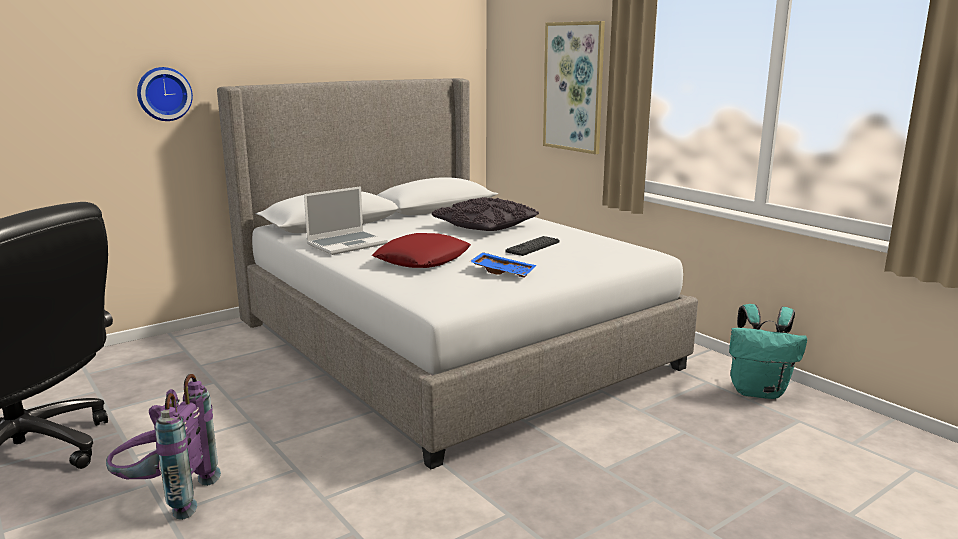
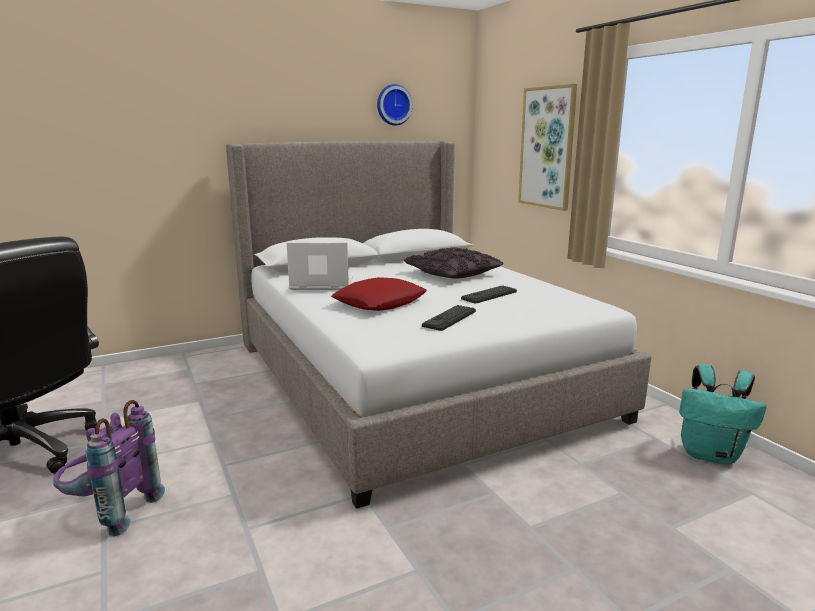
camera: 10 degrees right, 0 degrees up
wall clock [137,67,193,121] -> wall clock moved to [377,84,413,126]
laptop [304,186,388,255] -> laptop turned 150 degrees counterclockwise [286,242,353,290]
blue tray [469,252,537,278] -> keyboard [422,305,476,331]

